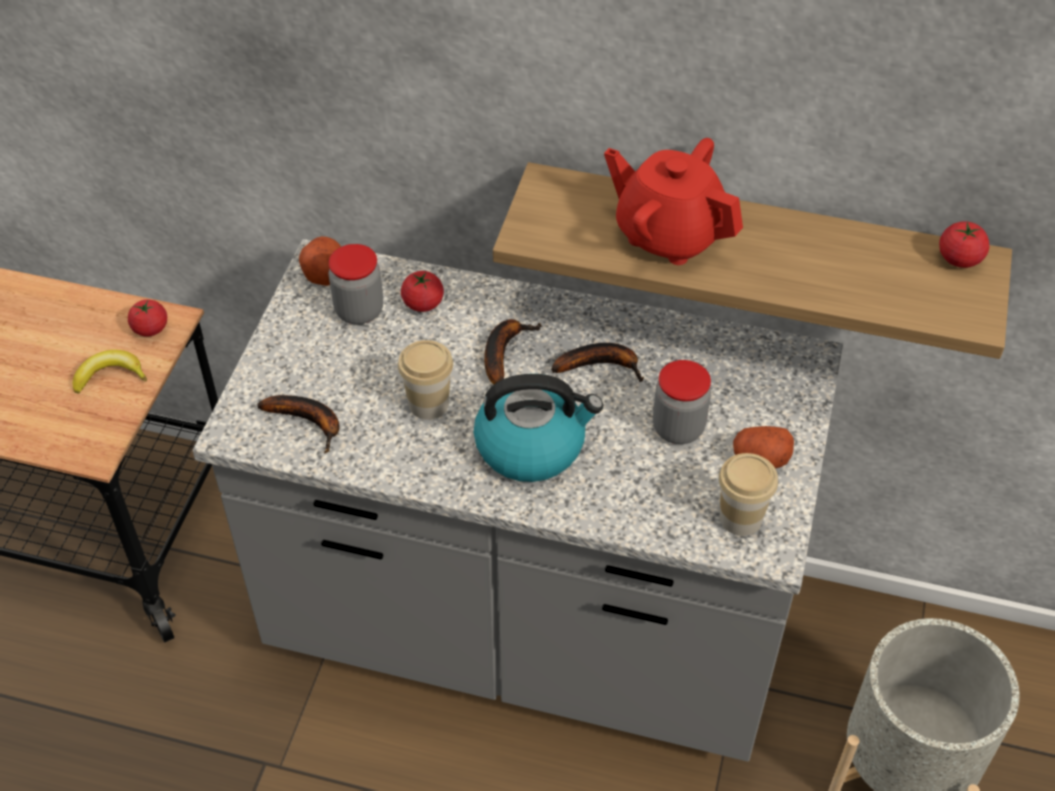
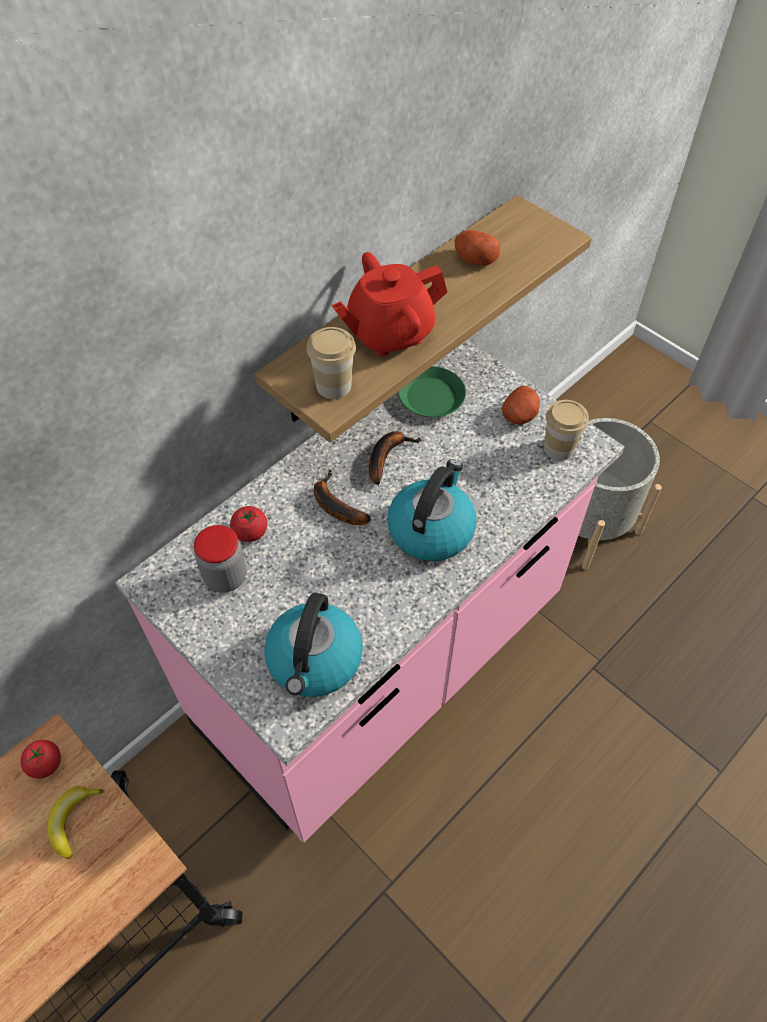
camera: 60 degrees left, 5 degrees up
grey counter [193,239,843,762] -> pink counter [116,340,624,843]
banana [257,395,340,453] -> kettle [264,593,363,697]
potato [299,236,341,286] -> potato moved to [455,230,500,266]
cup [398,340,453,420] -> cup moved to [307,327,356,399]
jar [653,360,711,444] -> none
tomato [939,221,989,268] -> none
none -> green plate [398,366,466,417]

